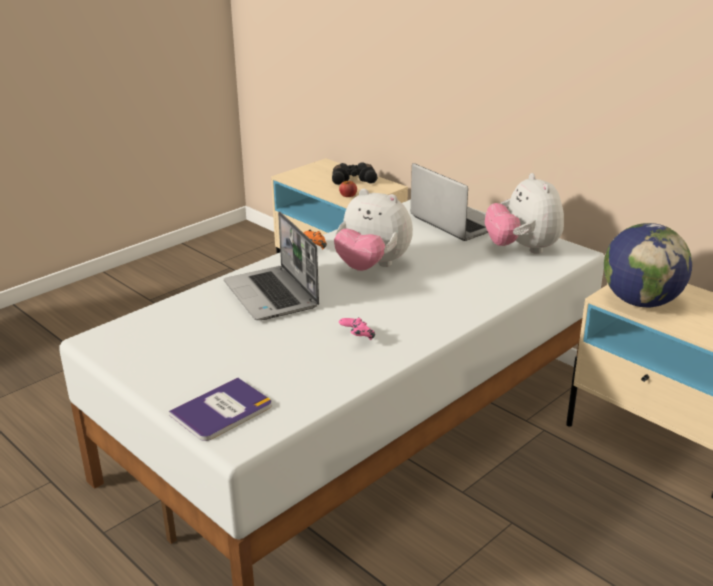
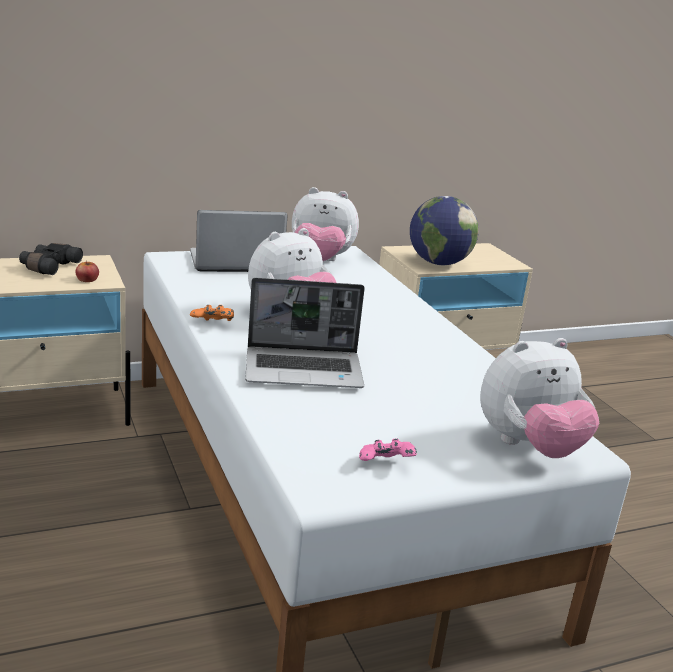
camera: 70 degrees left, 5 degrees down
book [169,378,272,441] -> plush toy [480,338,599,458]
pink game controller [339,317,375,340] -> pink game controller moved to [359,438,417,461]

